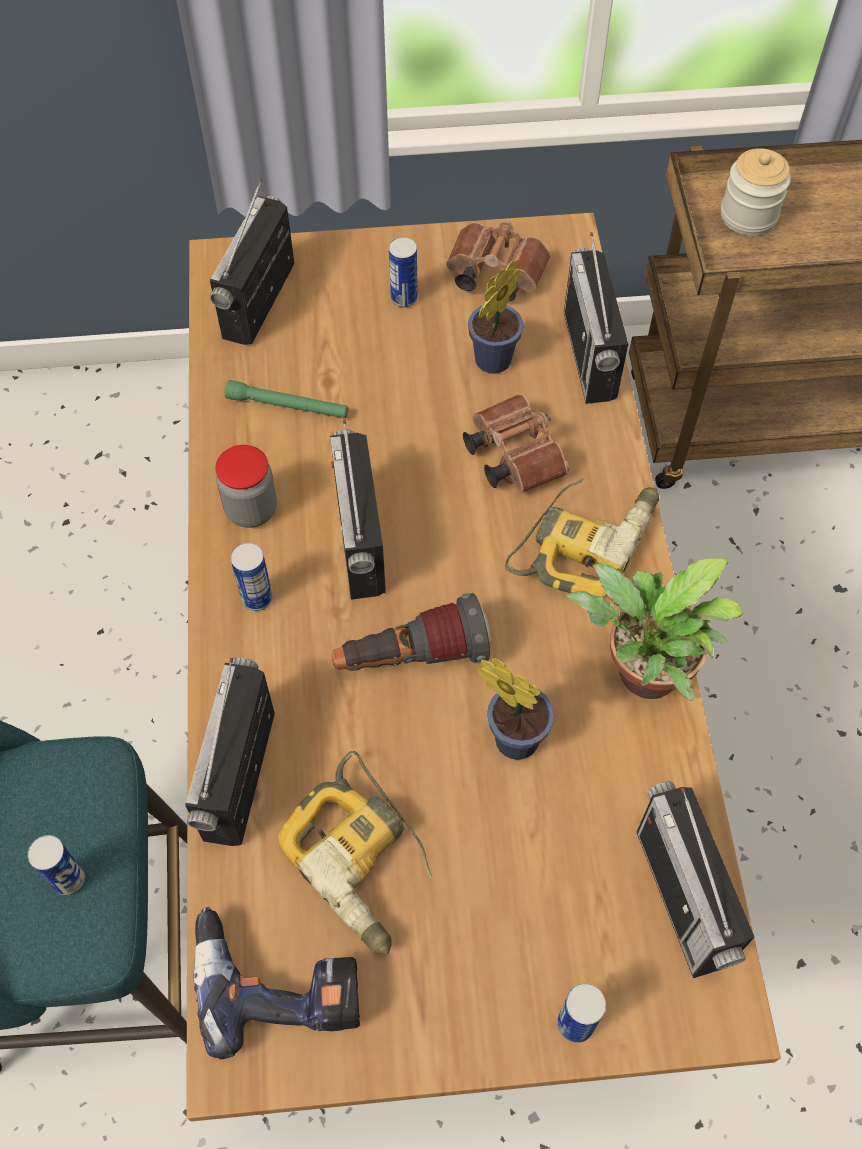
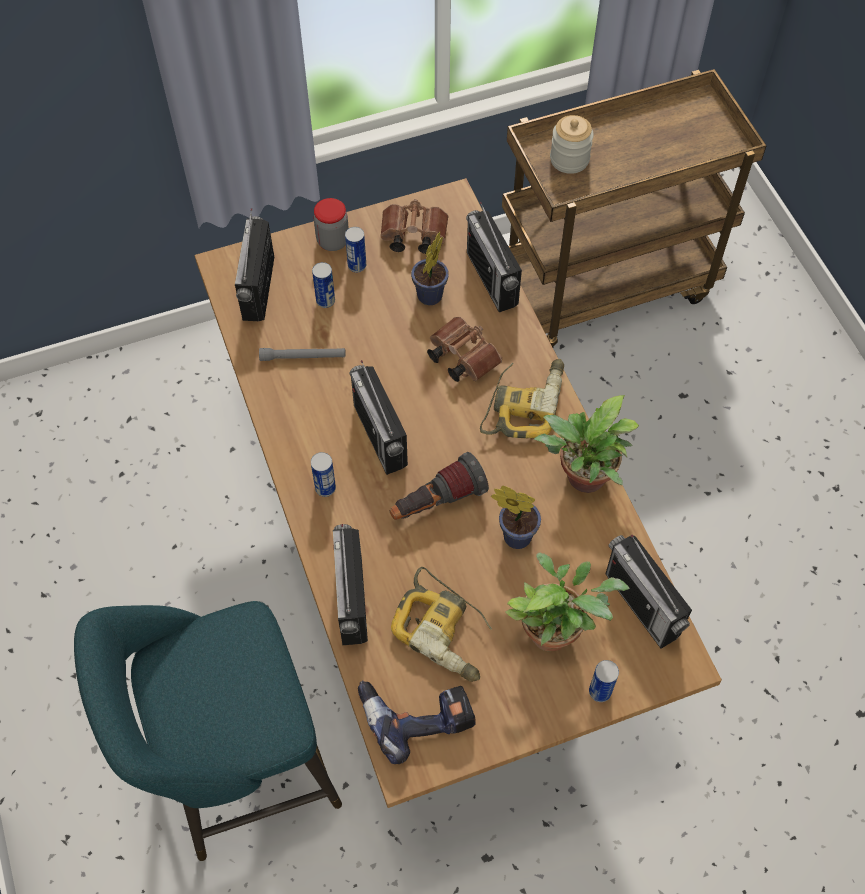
camera: 15 degrees left, 0 degrees up
can [27,835,85,895] -> can moved to [312,262,335,308]
jar [215,445,277,528] -> jar moved to [314,198,349,251]
green flashlight [225,380,348,419] -> grey flashlight [259,348,346,361]
none -> potted plant [505,552,630,651]

